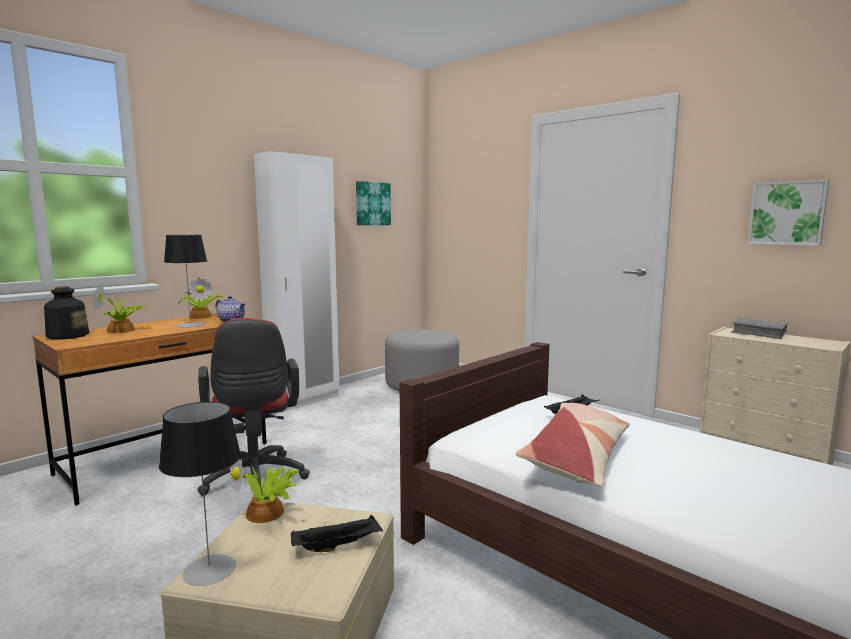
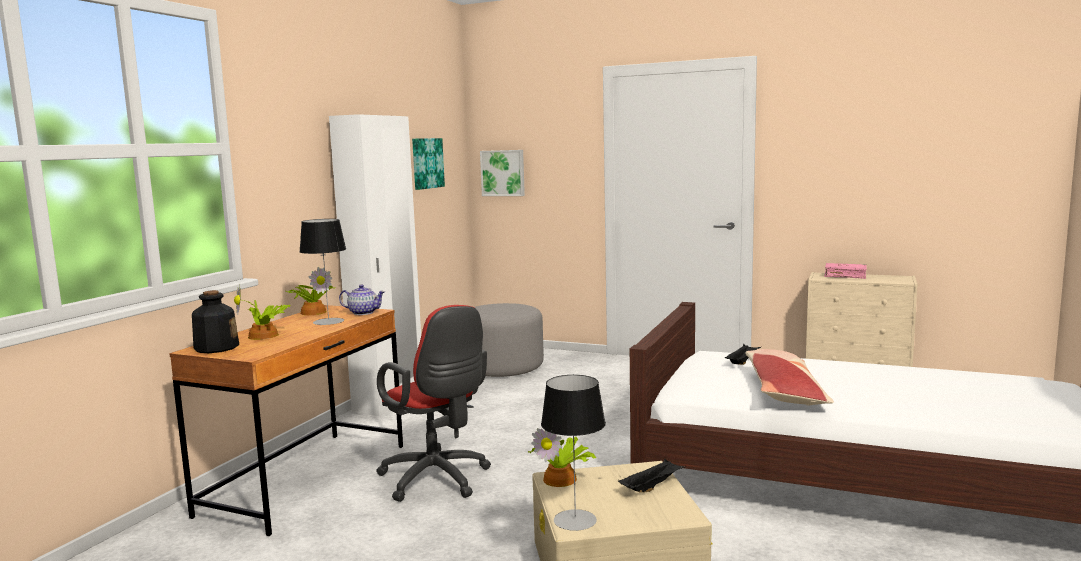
camera: 20 degrees left, 0 degrees up
grey book [731,318,787,339] -> pink book [824,263,867,279]
picture [747,180,829,246] -> picture moved to [480,150,525,196]

